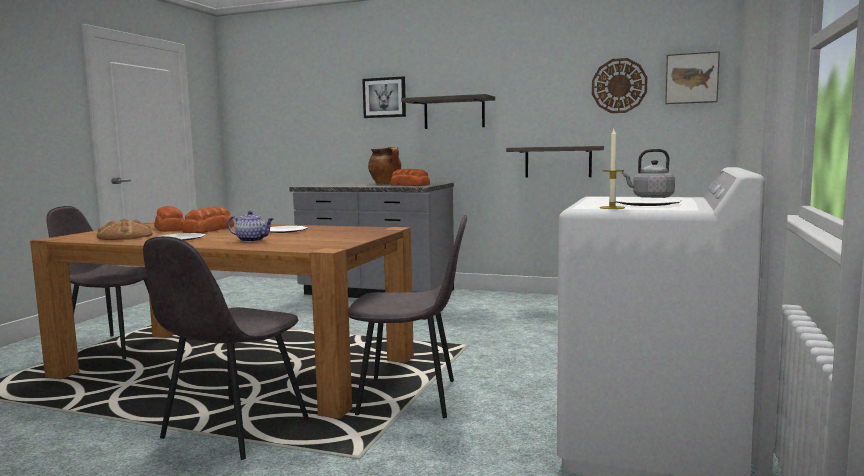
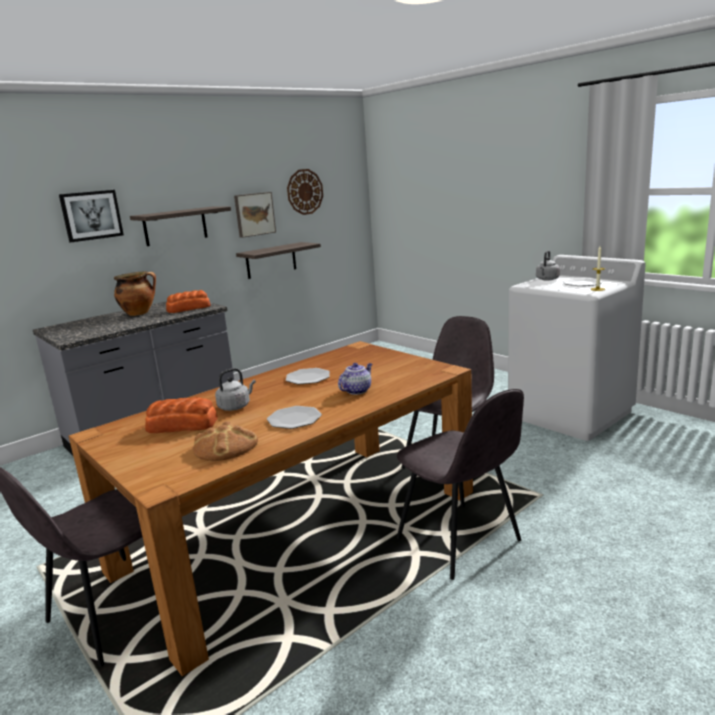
camera: 60 degrees left, 10 degrees up
bread [182,206,234,233] -> grey kettle [215,368,256,411]
picture [665,51,720,104] -> picture moved to [234,192,276,238]

